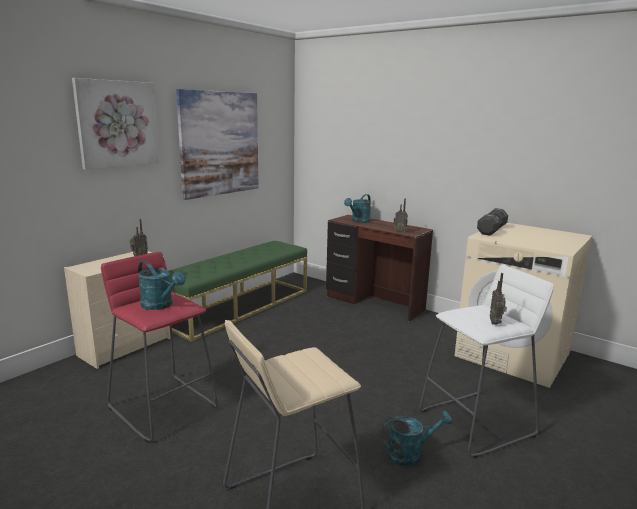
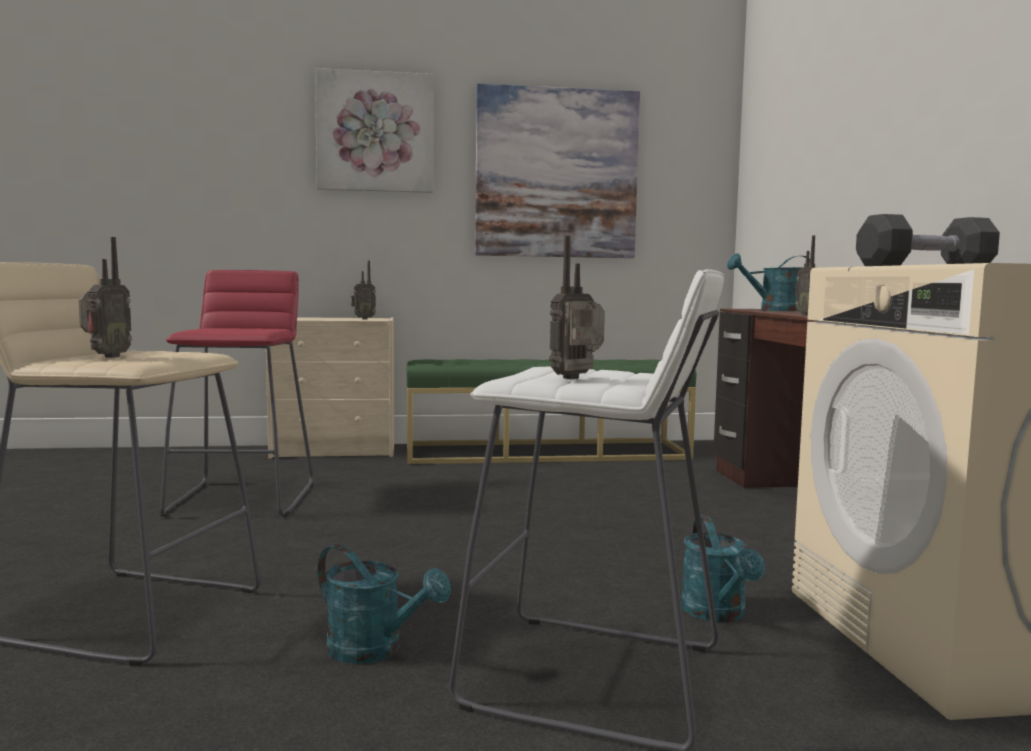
camera: 45 degrees right, 10 degrees down
turquoise watering can [138,261,185,310] -> turquoise watering can moved to [681,515,765,622]
none -> radio [79,237,132,358]

